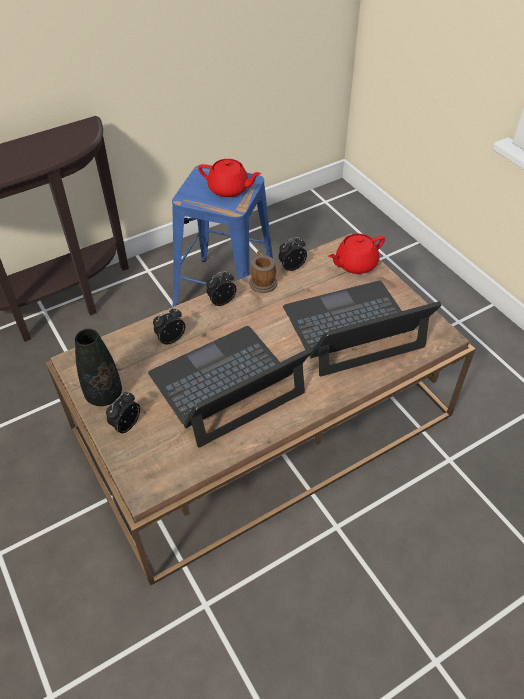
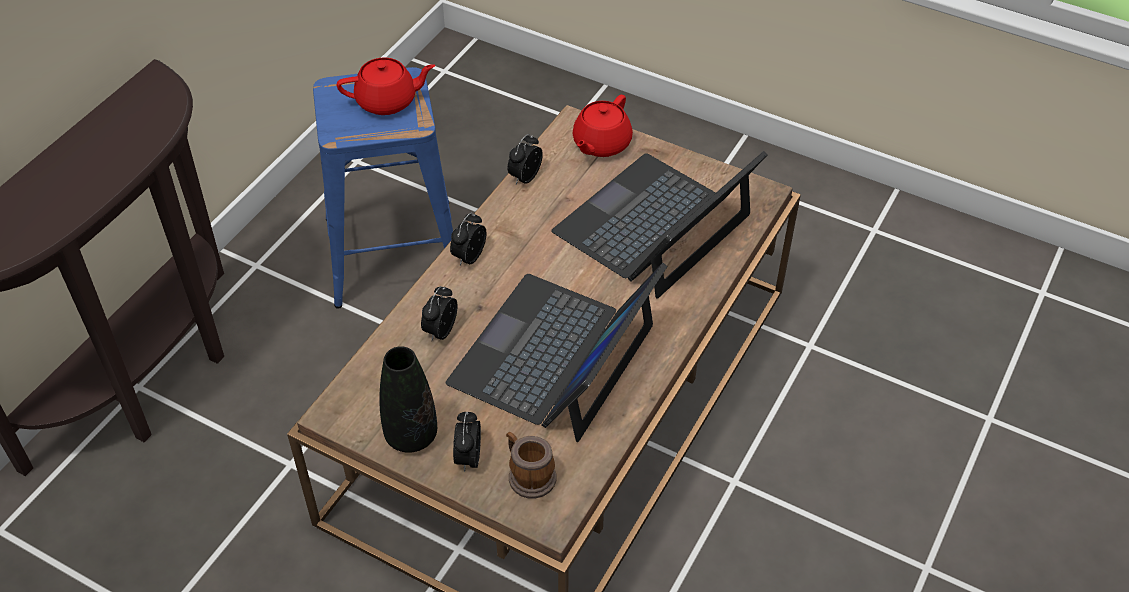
camera: 30 degrees left, 0 degrees up
mug [249,251,277,293] -> mug moved to [506,432,556,499]

